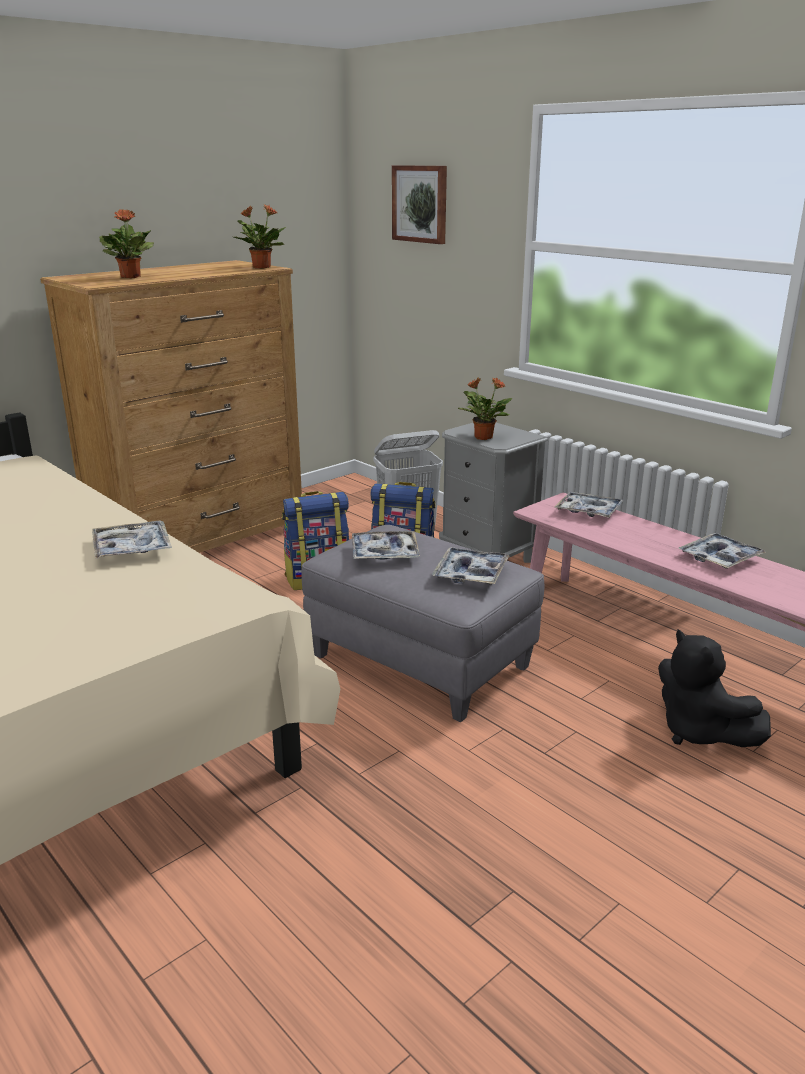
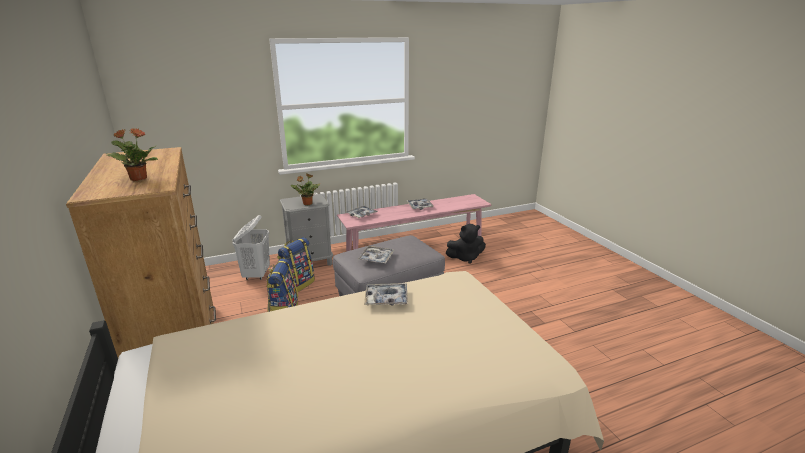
camera: 70 degrees left, 0 degrees up
potted plant [234,205,286,269] -> none
picture [392,165,447,244] -> none
tray [432,547,509,585] -> none

